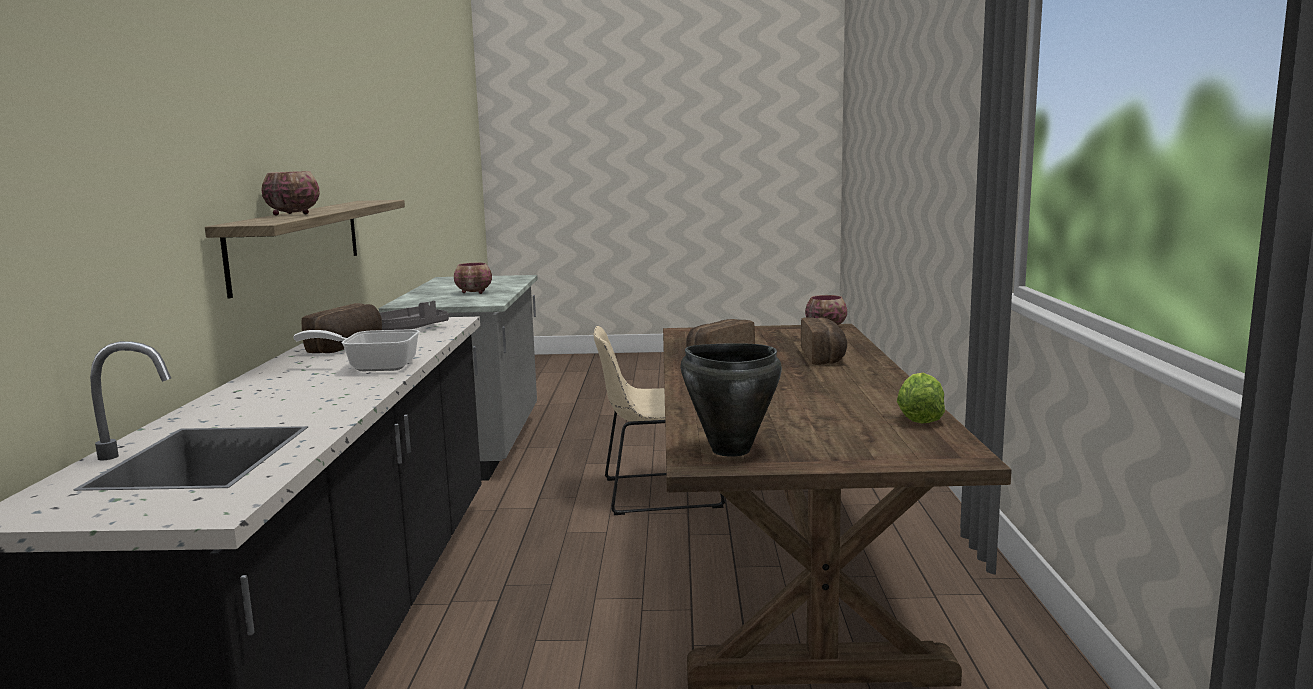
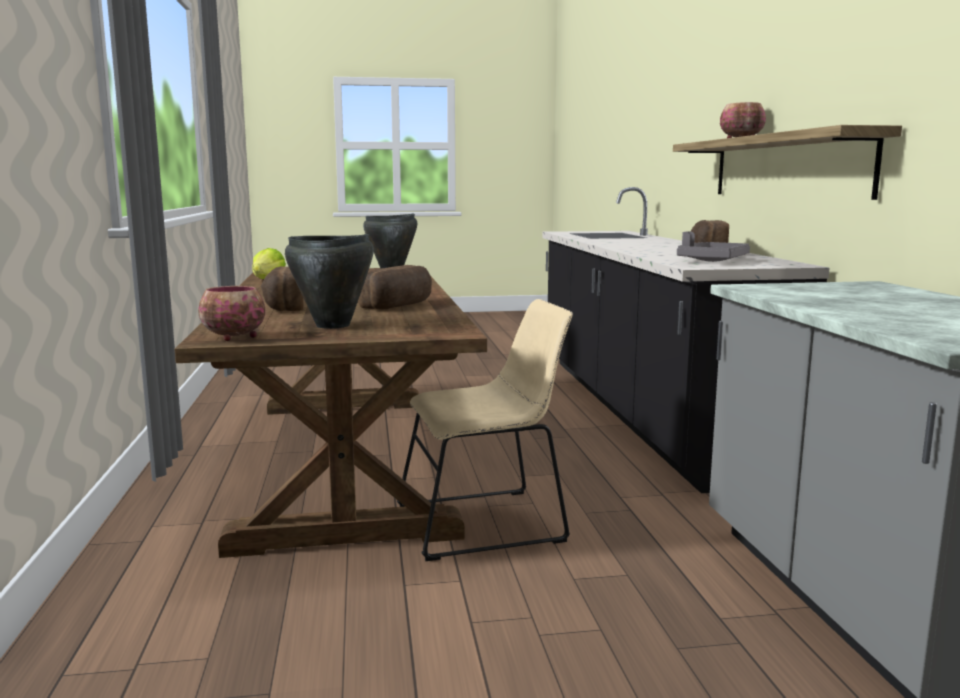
camera: 170 degrees right, 0 degrees up
frying pan [293,329,420,371] -> none
bowl [454,263,492,294] -> none
none -> black cooking pot [285,234,374,329]

